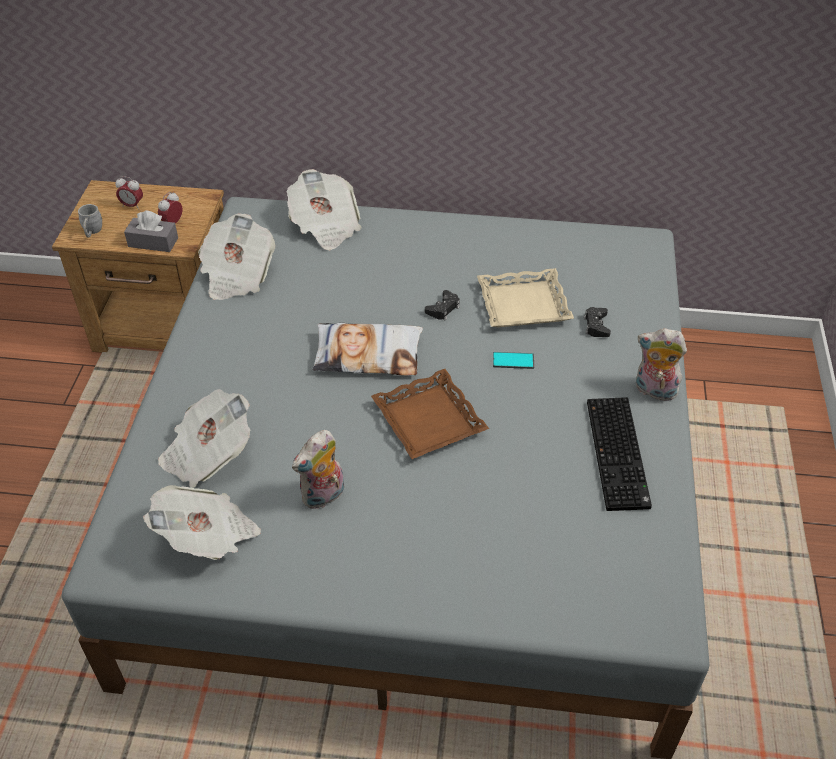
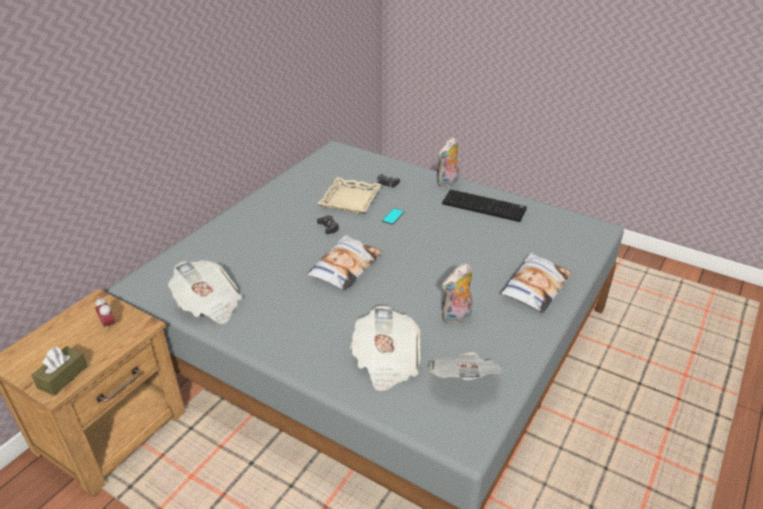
camera: 65 degrees left, 10 degrees down
grey mug [78,204,102,237] -> brown tissue box [31,346,88,396]
alarm clock [115,176,143,210] -> none
grey tissue box [124,211,178,252] -> none
newspaper [287,169,362,250] -> none
plush toy [292,430,344,509] -> plush toy turned 75 degrees clockwise [442,263,472,324]
brown tray [371,369,489,459] -> none
none -> pillow [501,253,571,313]

